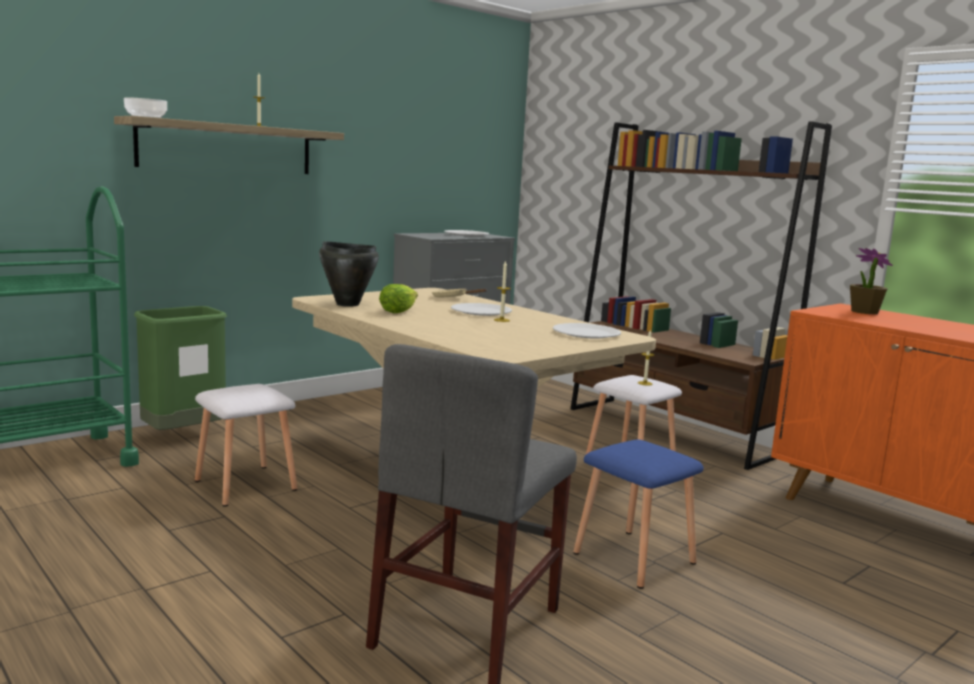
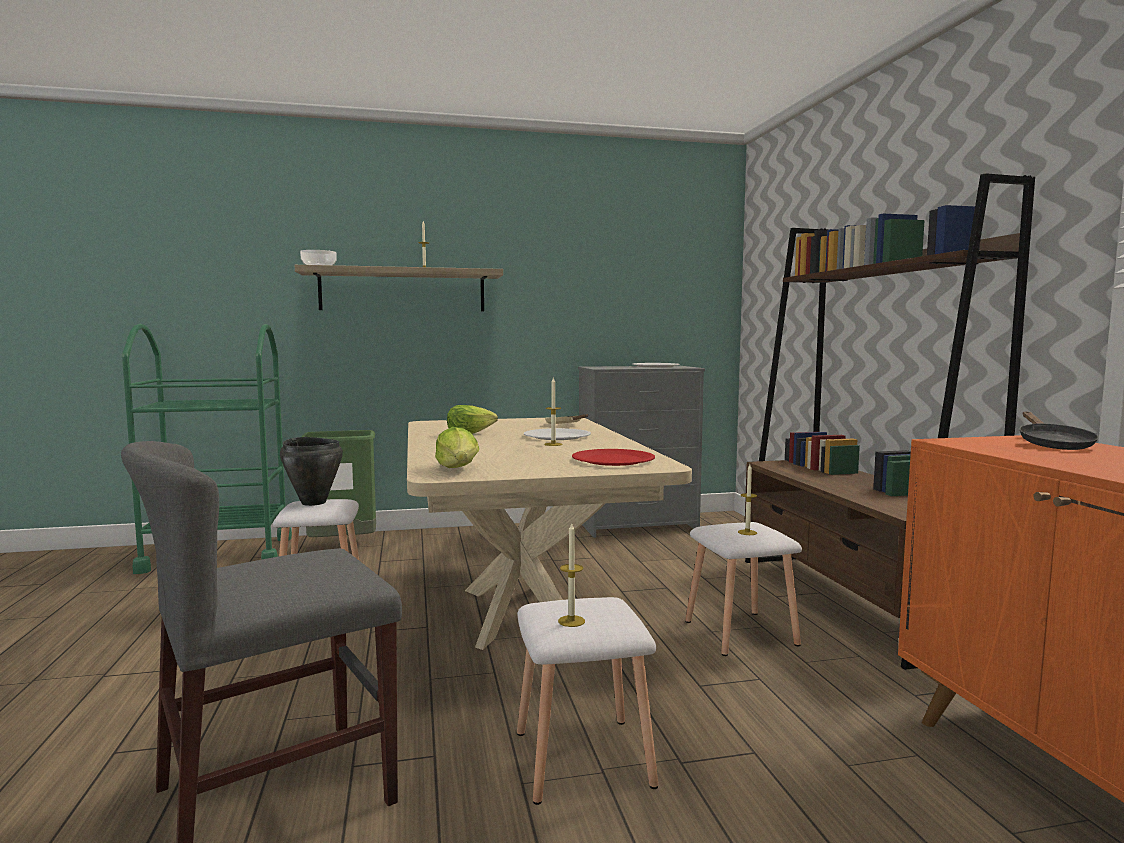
camera: 30 degrees right, 5 degrees down
black cooking pot [319,242,379,307] -> black cooking pot moved to [280,437,343,506]
white plate [553,323,621,339] -> red plate [572,449,655,466]
blue stool [573,439,704,589] -> white stool [517,597,658,805]
potted plant [850,248,893,314] -> black frying pan [1019,411,1099,450]
none -> lettuce [435,427,479,468]
none -> candle [558,523,585,627]

